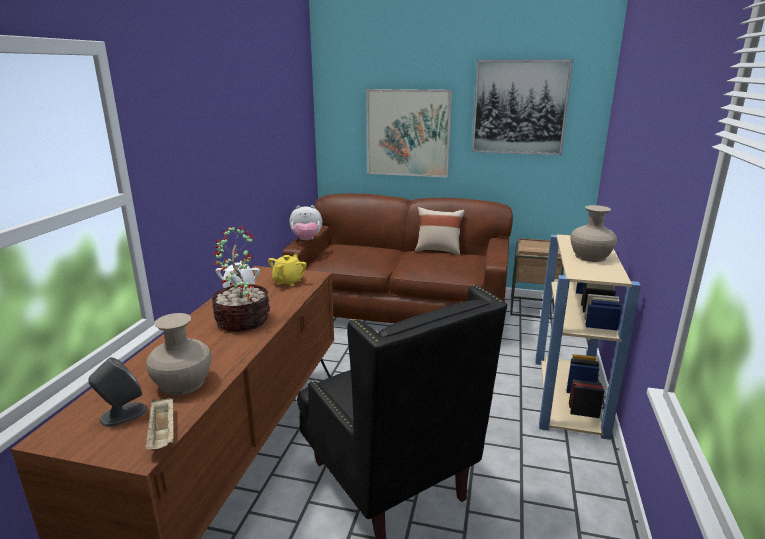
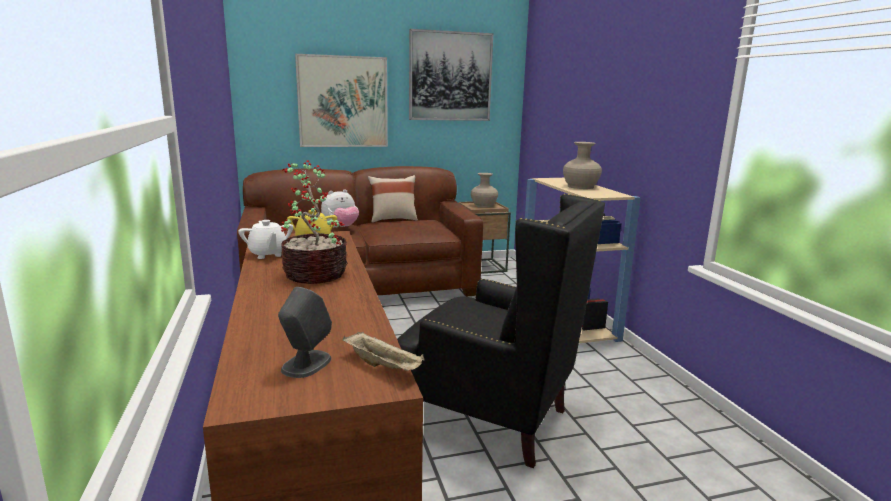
camera: 30 degrees left, 5 degrees down
beige vase [146,313,212,395] -> beige vase moved to [471,173,498,208]
plush toy [290,205,322,240] -> plush toy moved to [321,189,359,228]

